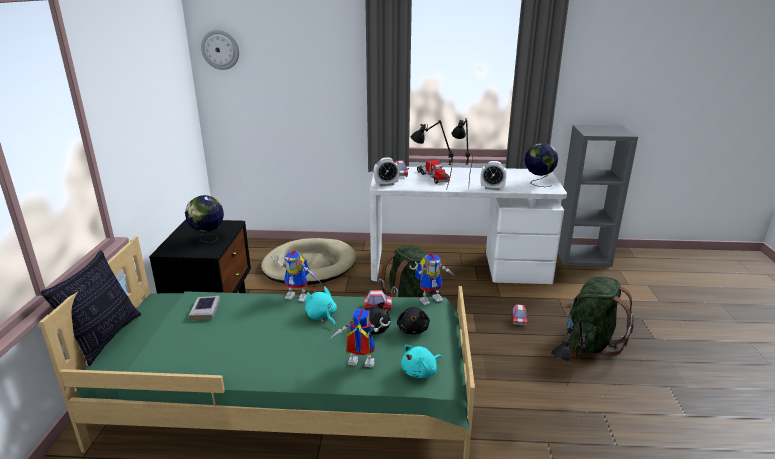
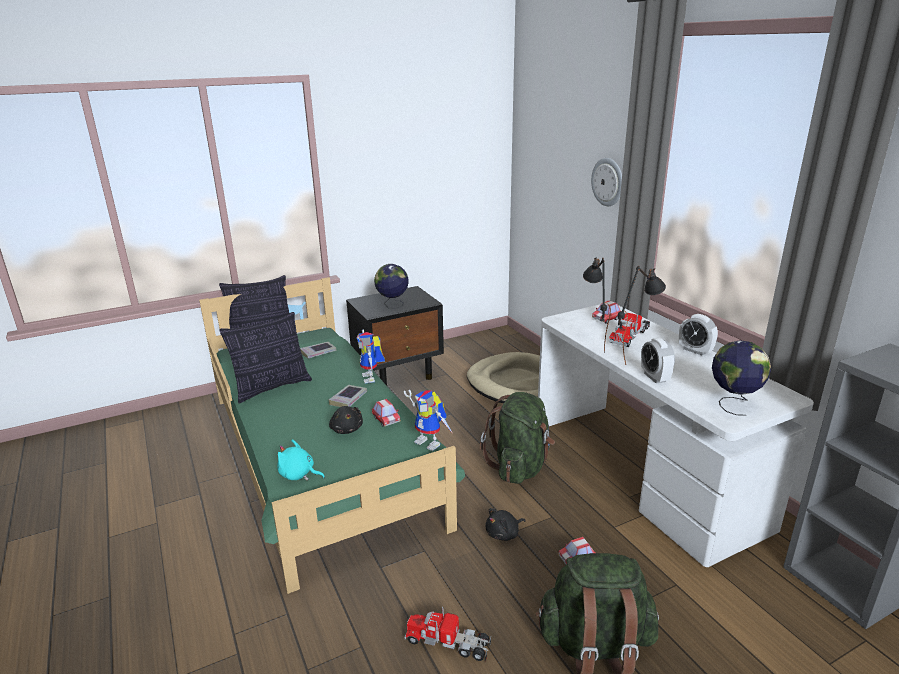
camera: 60 degrees right, 0 degrees up
wall clock [201,29,239,70] -> wall clock moved to [591,158,622,206]
turquoise plush toy [305,286,337,326] -> book [329,385,367,407]
toy robot [328,309,390,367] -> none
alarm clock [374,157,399,186] -> alarm clock moved to [679,314,718,355]
black plush toy [397,307,430,335] -> black plush toy moved to [485,508,526,541]
black table lamp [551,319,586,385] -> toy truck [404,607,491,662]
none -> pillow [219,312,312,404]

